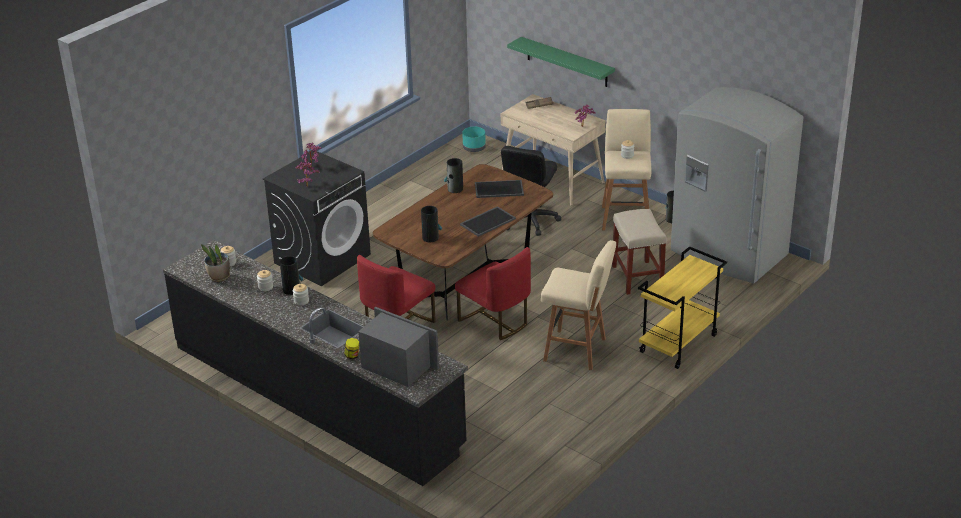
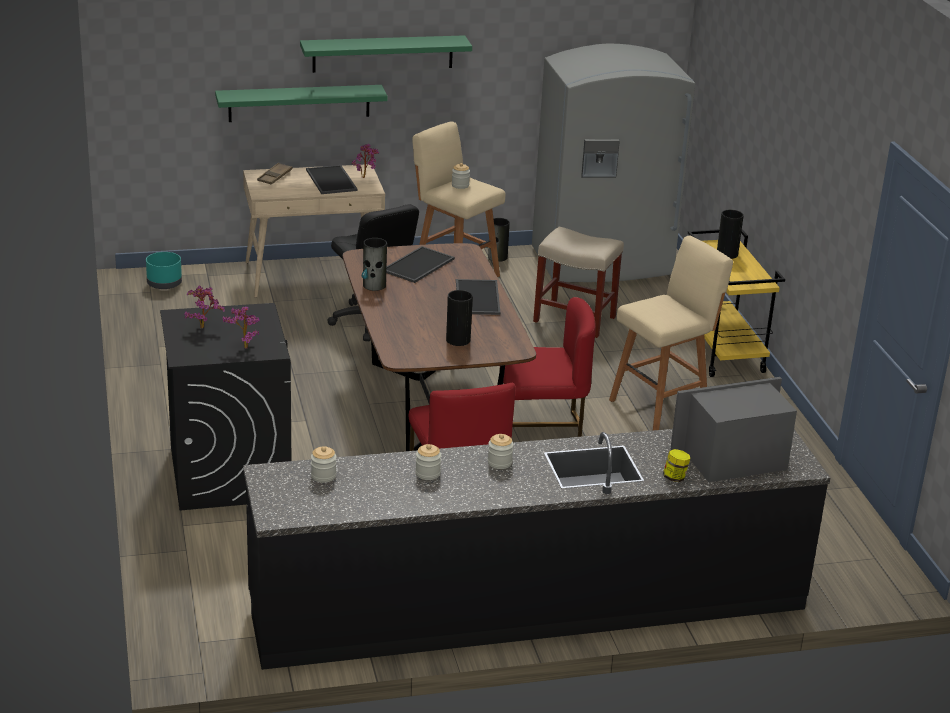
camera: 55 degrees left, 5 degrees down
potted plant [201,244,230,282] -> none
vase [280,256,303,295] -> vase moved to [717,210,744,259]
none -> green shelf [300,35,472,73]
none -> tray [306,165,358,194]

